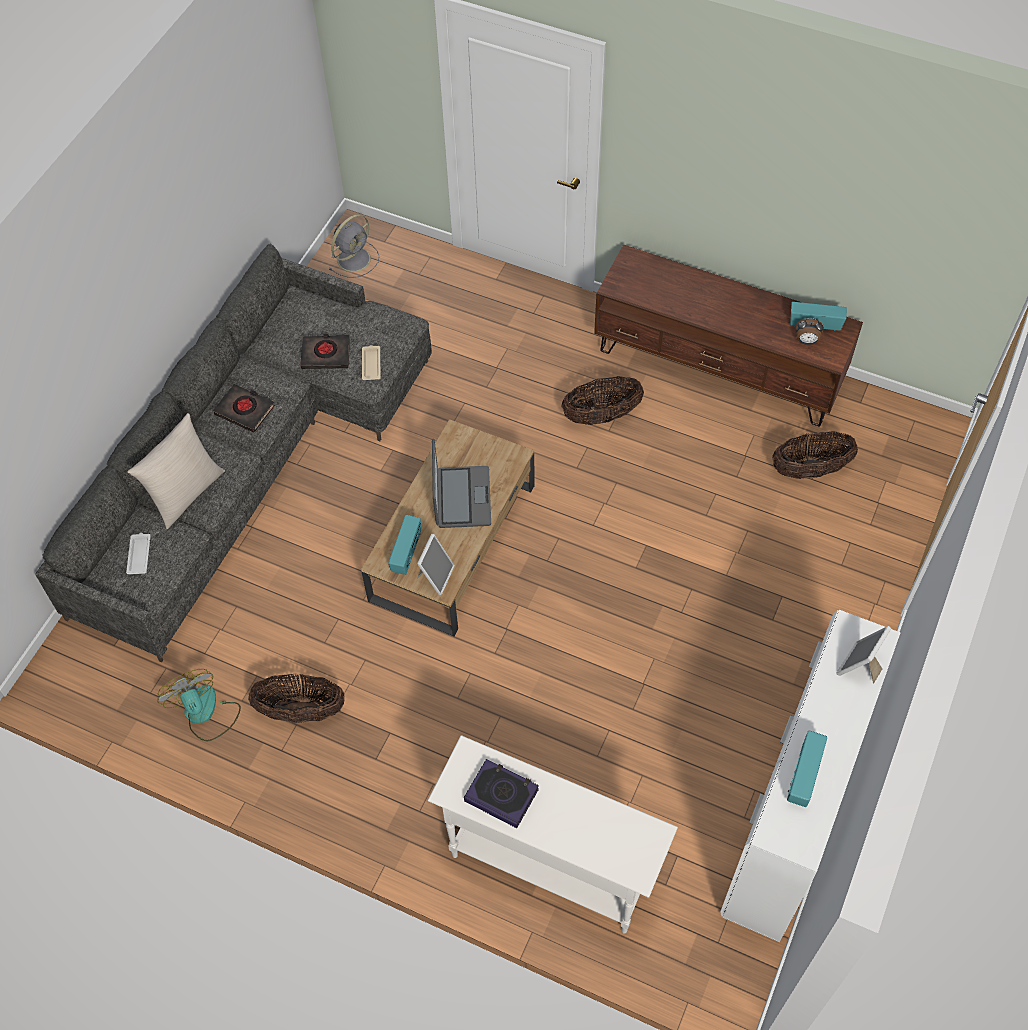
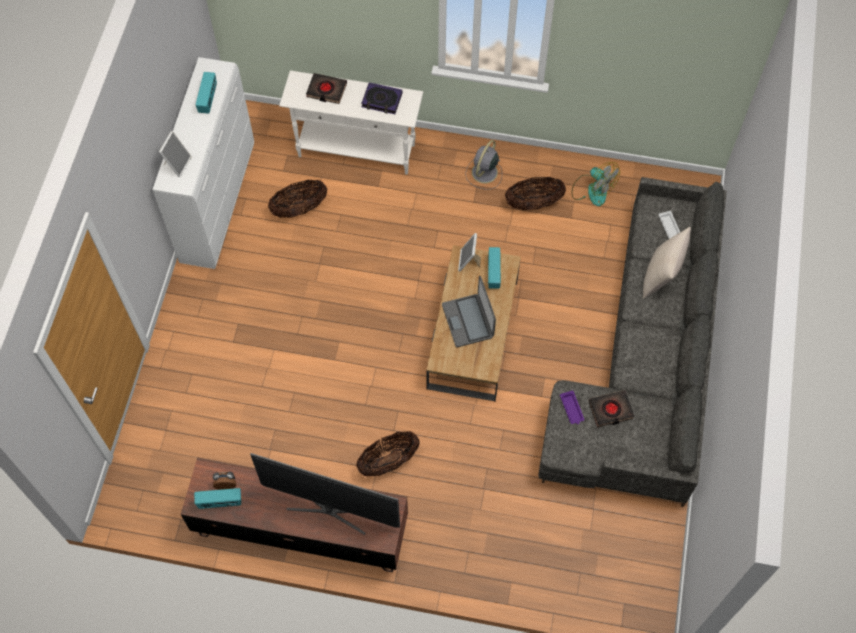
camera: 165 degrees right, 5 degrees up
black book [213,384,275,433] -> black book moved to [306,73,347,104]
grey fan [329,214,379,278] -> grey fan moved to [465,140,502,190]
beige tray [362,345,381,380] -> purple tray [560,391,584,424]
basket [772,431,858,479] -> basket moved to [268,180,327,218]
none -> television [250,453,400,535]

